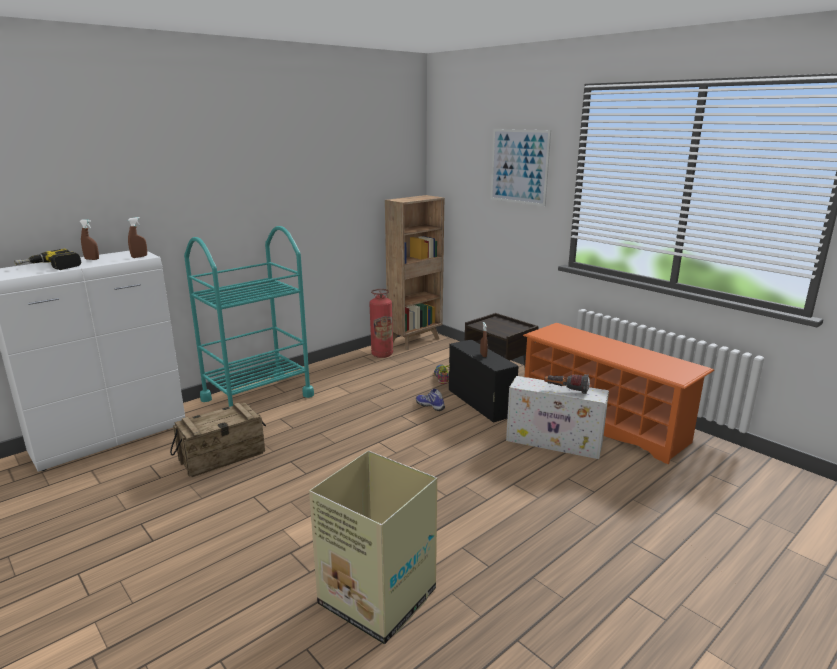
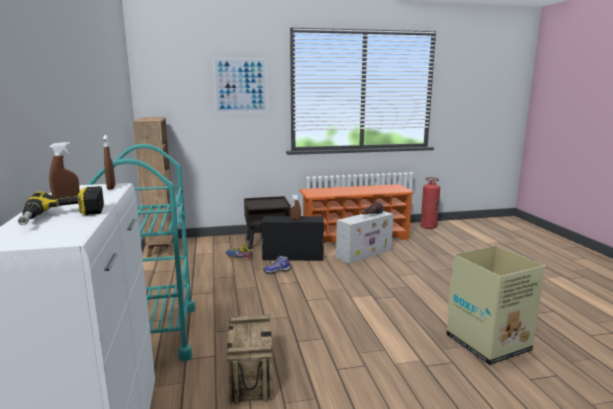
camera: 60 degrees left, 5 degrees down
fire extinguisher [369,289,393,358] -> fire extinguisher moved to [421,177,440,229]

